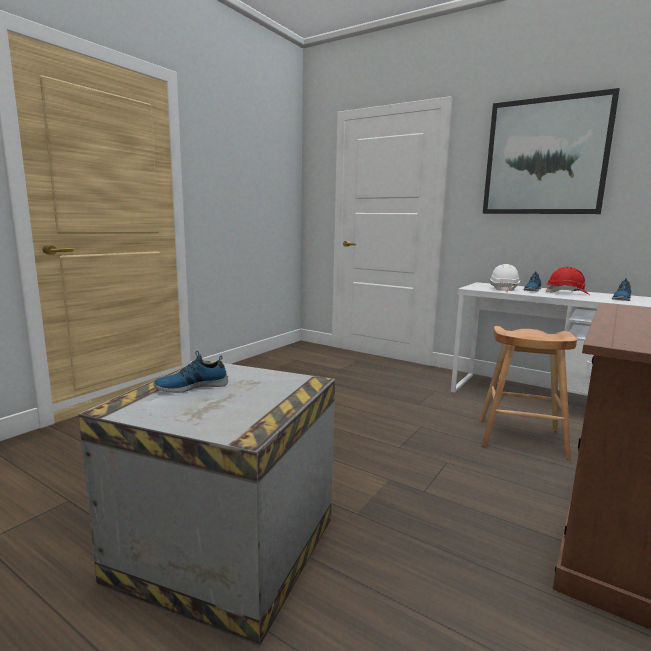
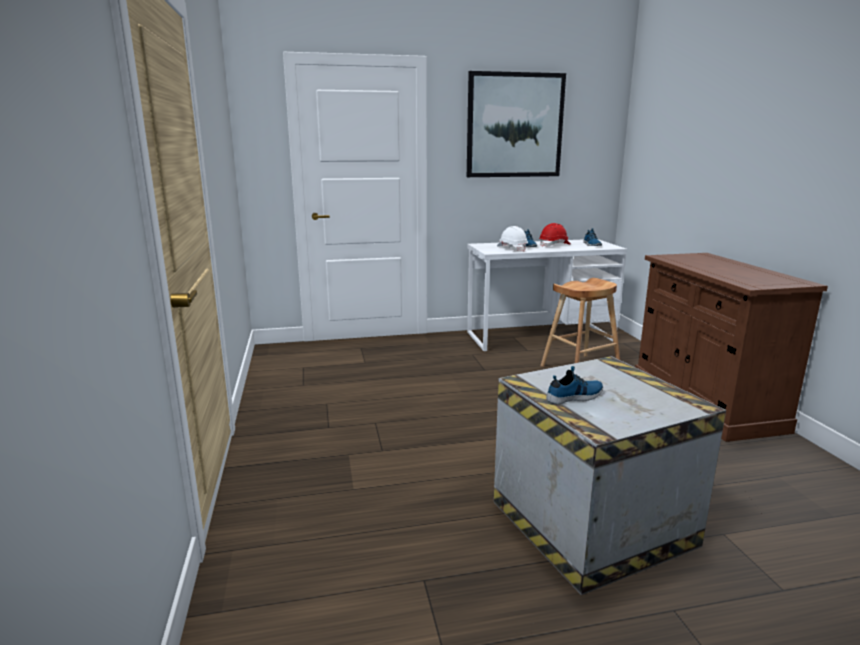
camera: 45 degrees left, 5 degrees up
shoe [154,351,228,393] -> shoe turned 135 degrees counterclockwise [546,366,603,404]

